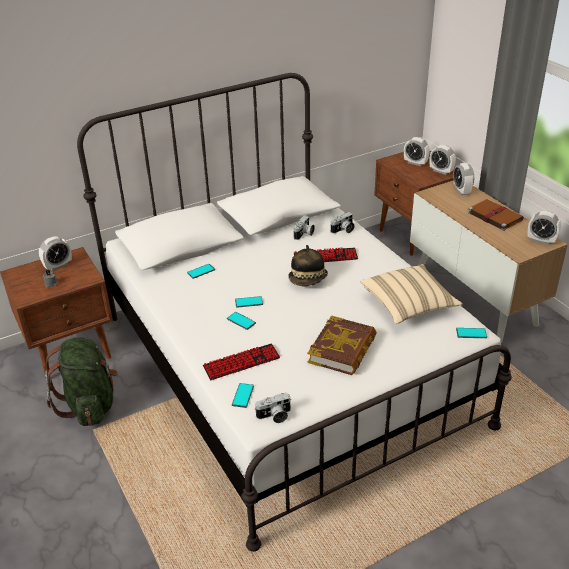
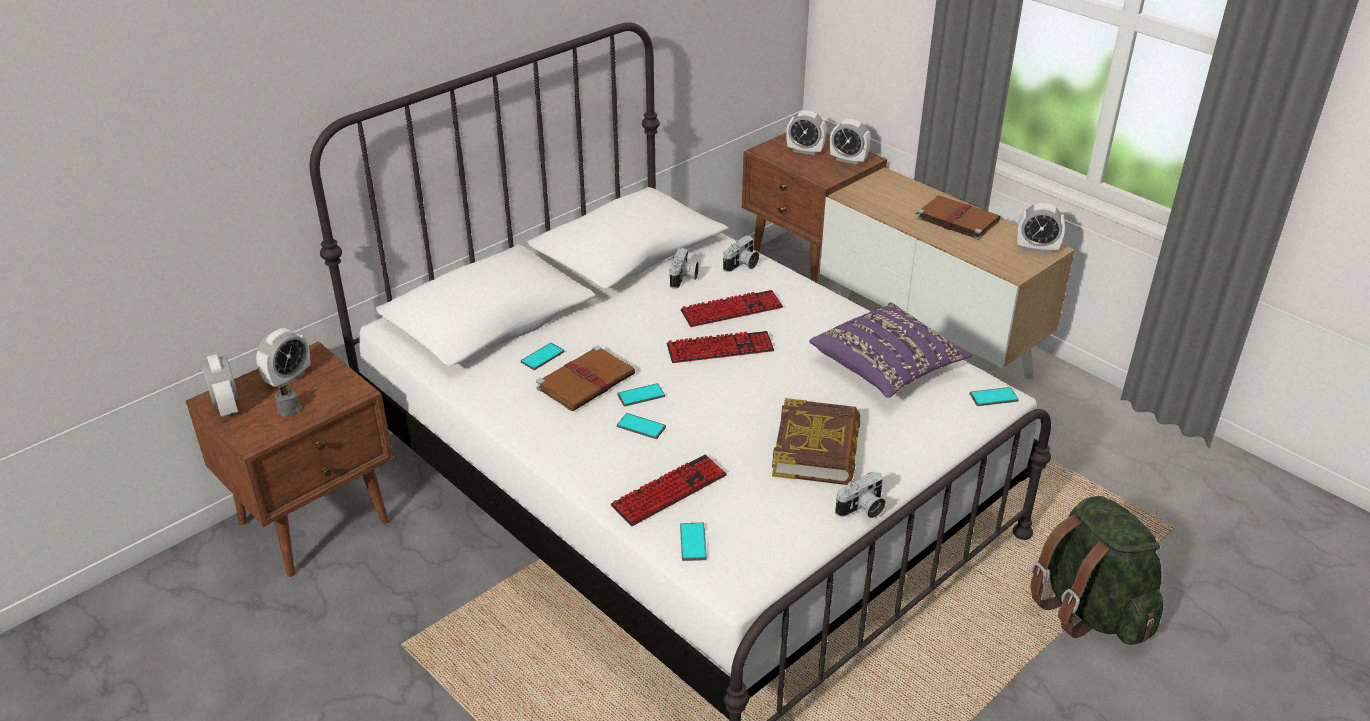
camera: 15 degrees left, 0 degrees up
green backpack [45,337,118,426] -> green backpack moved to [1030,496,1163,645]
camera [254,393,291,423] -> camera moved to [835,471,886,518]
hat [288,245,328,287] -> keyboard [666,331,774,363]
beige pillow [361,264,463,324] -> purple pillow [809,303,972,398]
alarm clock [453,163,474,195] -> alarm clock moved to [201,354,238,417]
none -> brown book [536,346,635,411]

